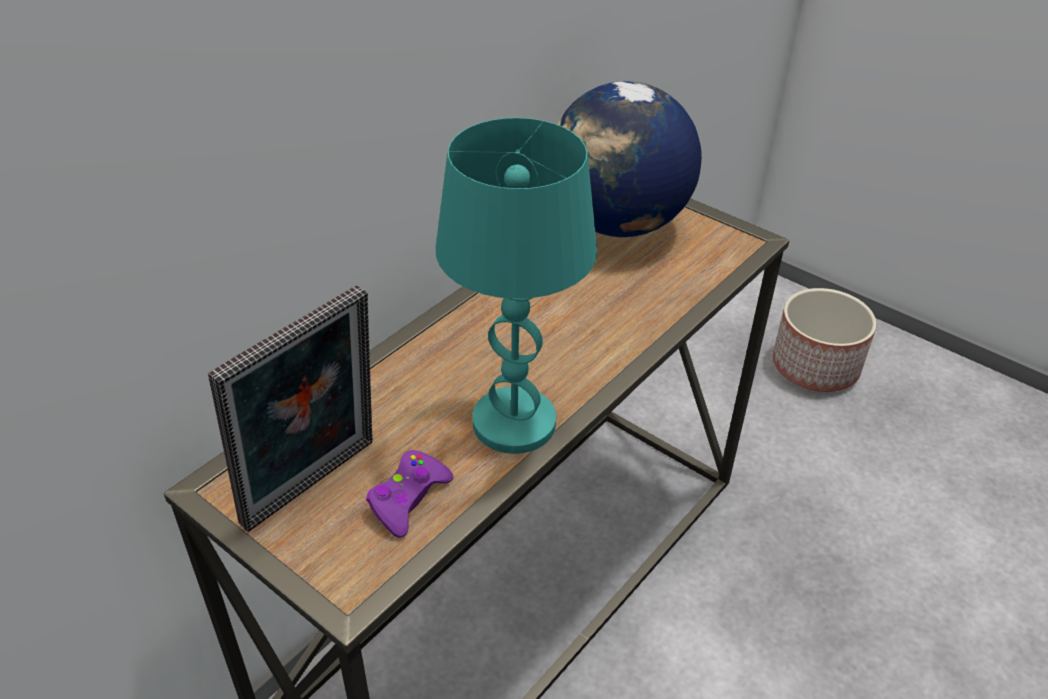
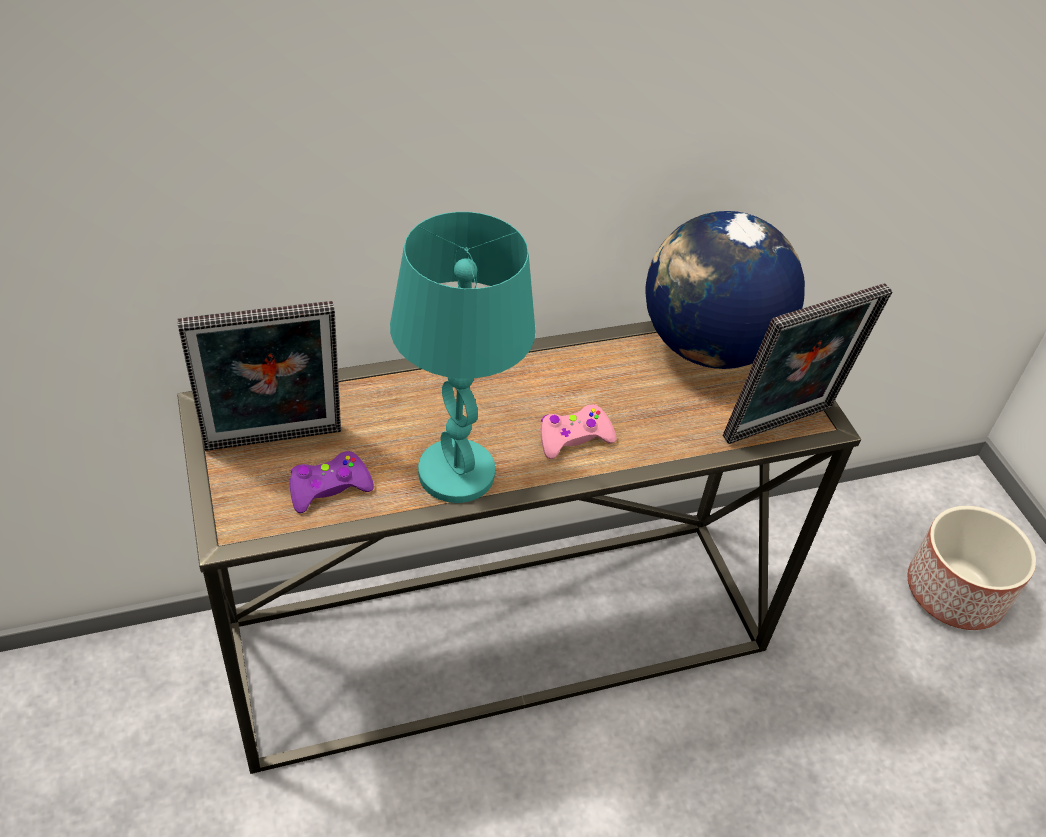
camera: 30 degrees right, 5 degrees up
none -> pink game controller [541,404,616,459]
none -> picture frame [723,283,893,444]

